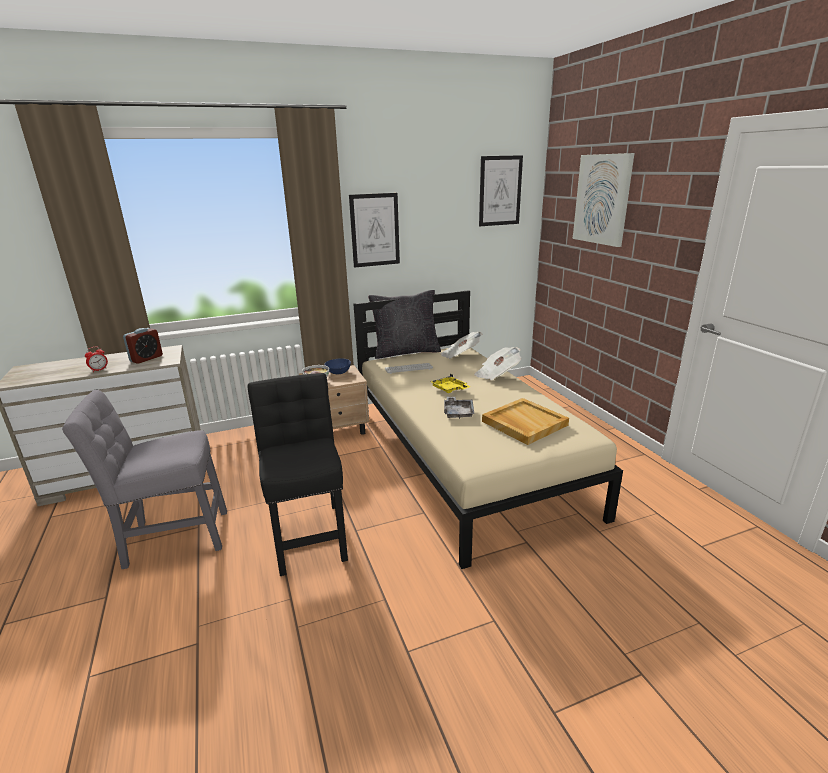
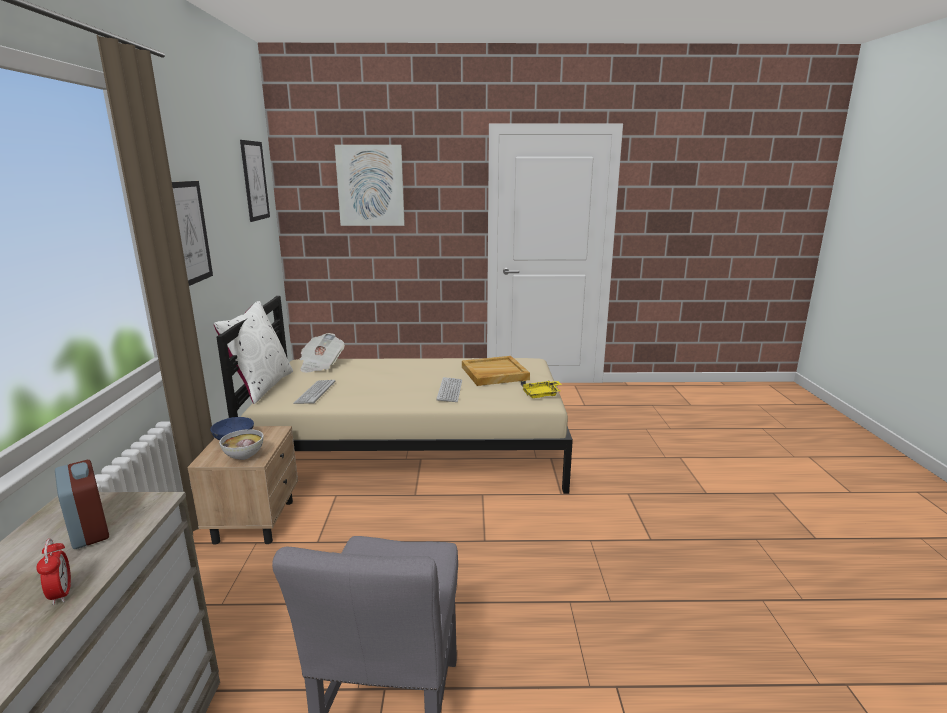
camera: 70 degrees left, 5 degrees down
black chair [248,373,348,576] -> none
black pillow [368,290,441,359] -> white pillow [214,301,293,404]
yellow tray [430,373,470,393] -> yellow tray moved to [521,381,562,398]
grey tray [444,397,474,419] -> keyboard [436,377,462,402]
newspaper [474,347,521,380] -> none

